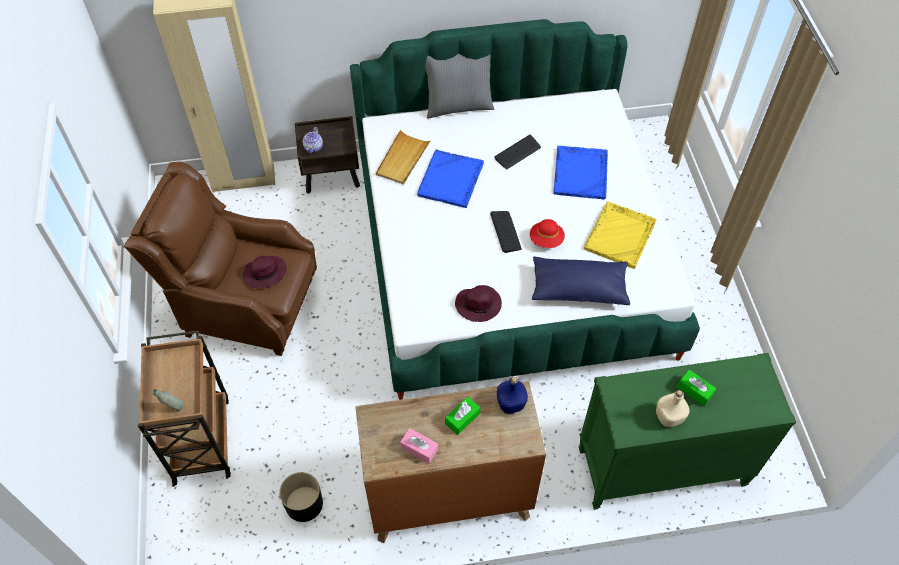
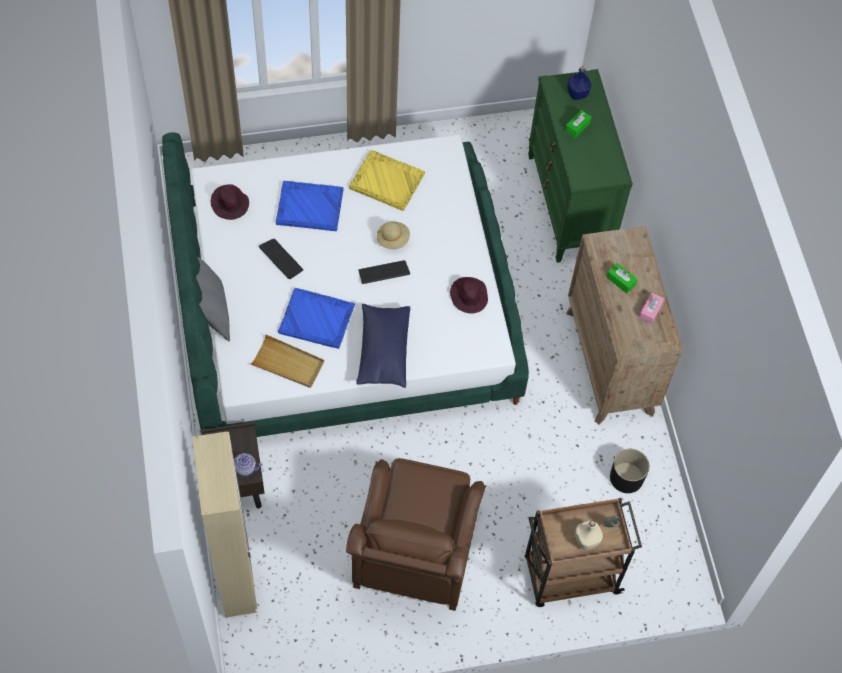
camera: 95 degrees left, 5 degrees up
purple hat [243,256,287,288] -> purple hat moved to [211,184,249,220]
blue bottle [497,377,528,414] -> blue bottle moved to [568,66,591,100]
red hat [530,219,565,248] -> beige hat [377,222,410,249]
blue pillow [532,256,630,305] -> blue pillow moved to [356,304,410,388]
beige bottle [656,390,689,427] -> beige bottle moved to [575,521,603,550]

